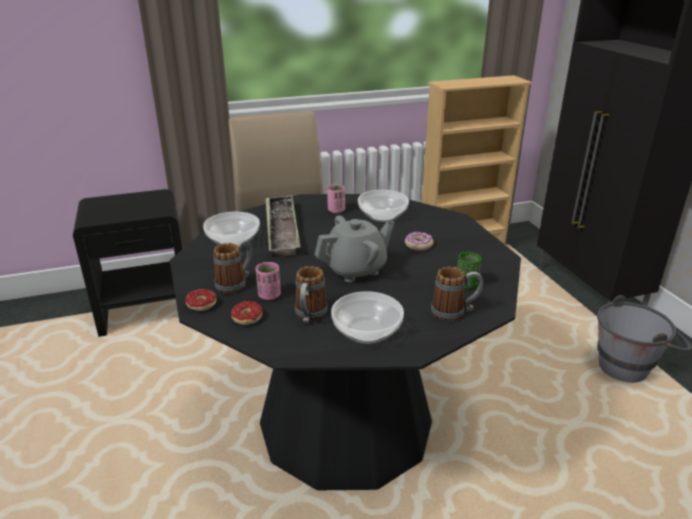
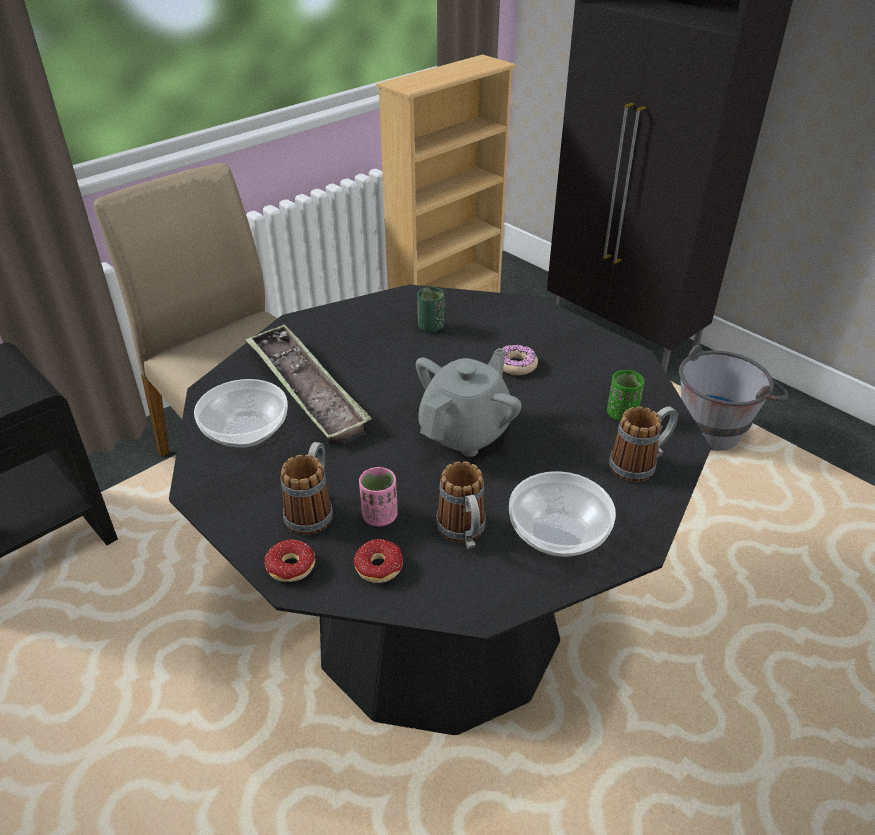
camera: 25 degrees left, 10 degrees up
pink cup [327,184,345,213] -> none
bowl [358,190,409,222] -> green cup [417,287,445,332]

